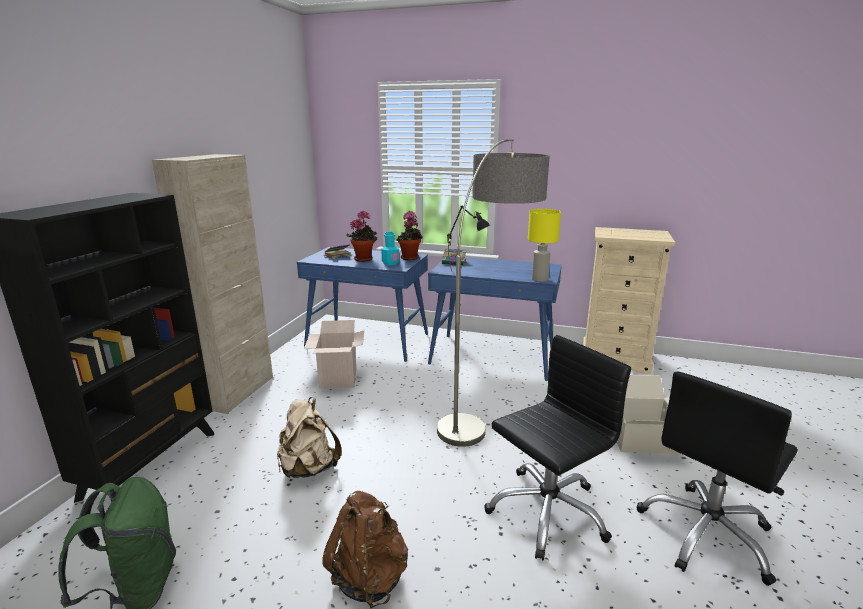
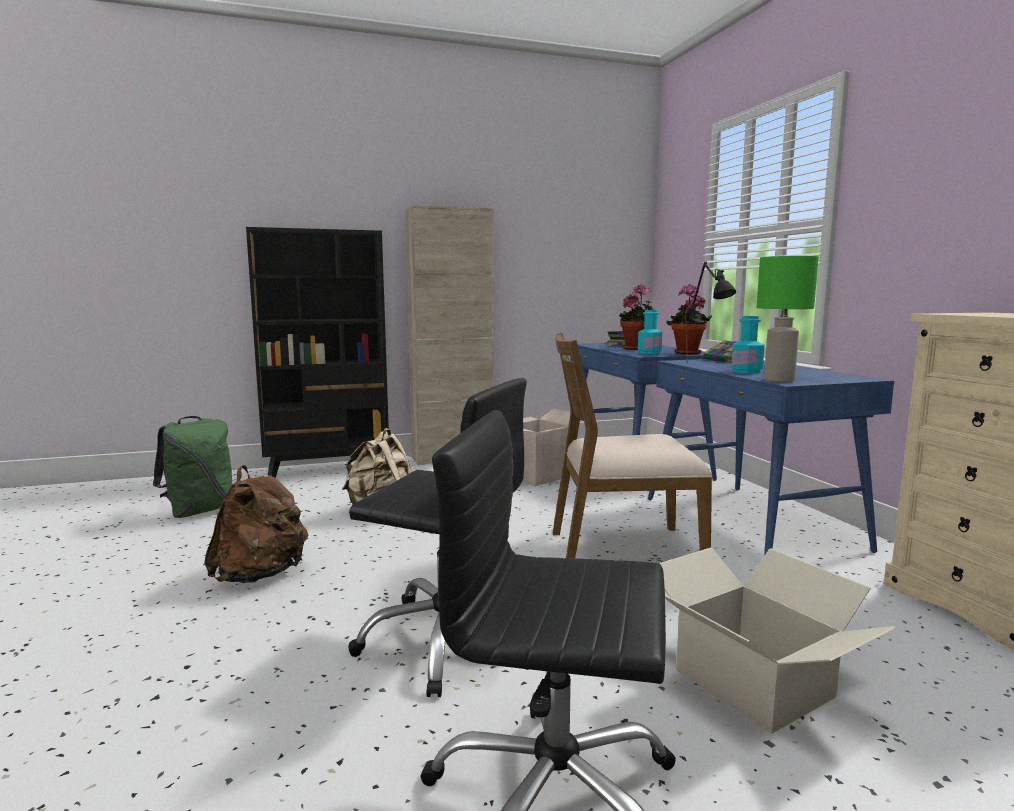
camera: 55 degrees right, 10 degrees down
floor lamp [437,139,550,447] -> brown chair [553,333,712,558]
yellow table lamp [528,209,561,282] -> green table lamp [757,256,819,383]
none -> turquoise bottle [731,316,765,373]

